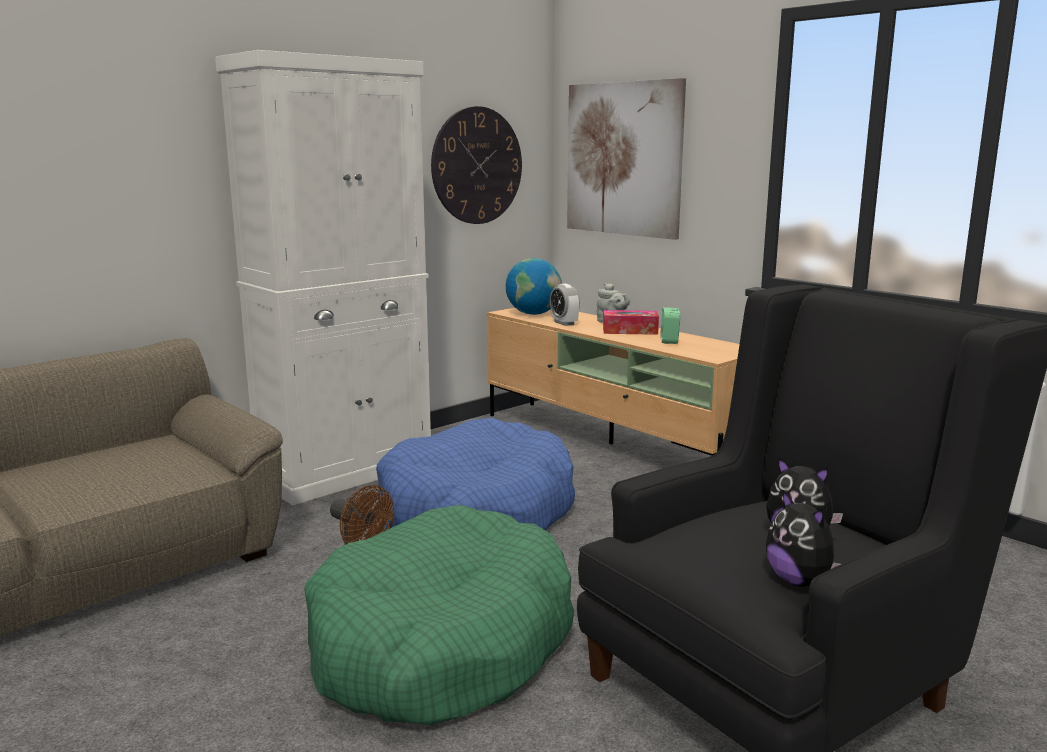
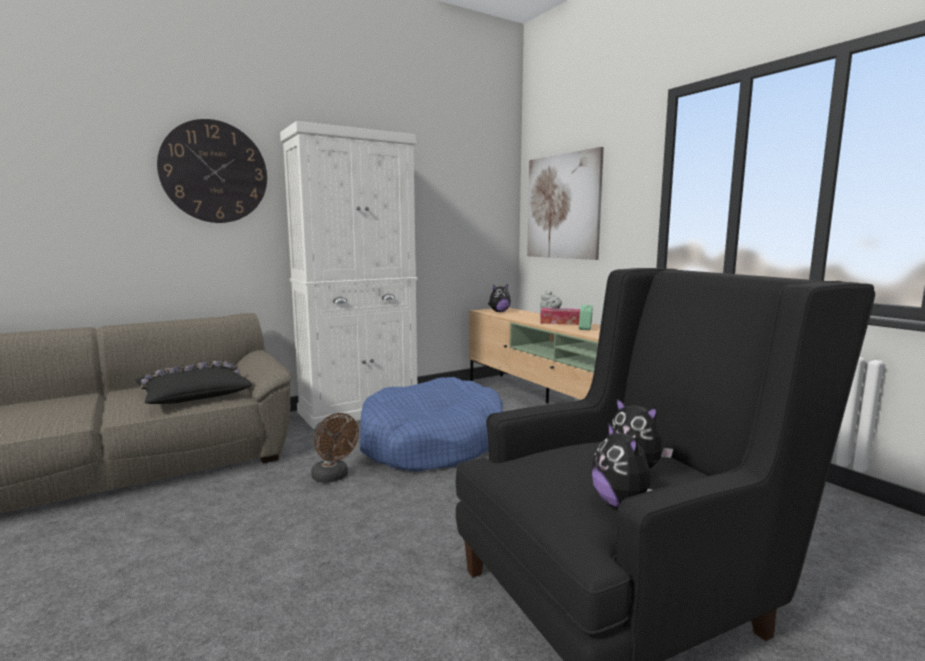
camera: 10 degrees right, 5 degrees down
green dog bed [304,505,574,725] -> none
wall clock [431,106,522,224] -> wall clock moved to [157,119,267,223]
globe [506,258,562,315] -> plush toy [488,284,511,312]
alarm clock [550,284,580,326] -> none
none -> black pillow [135,361,252,404]

